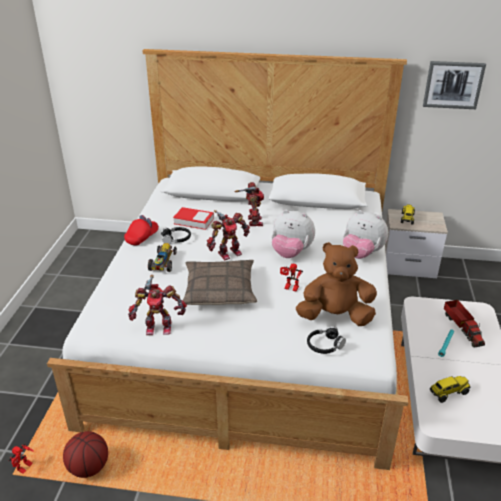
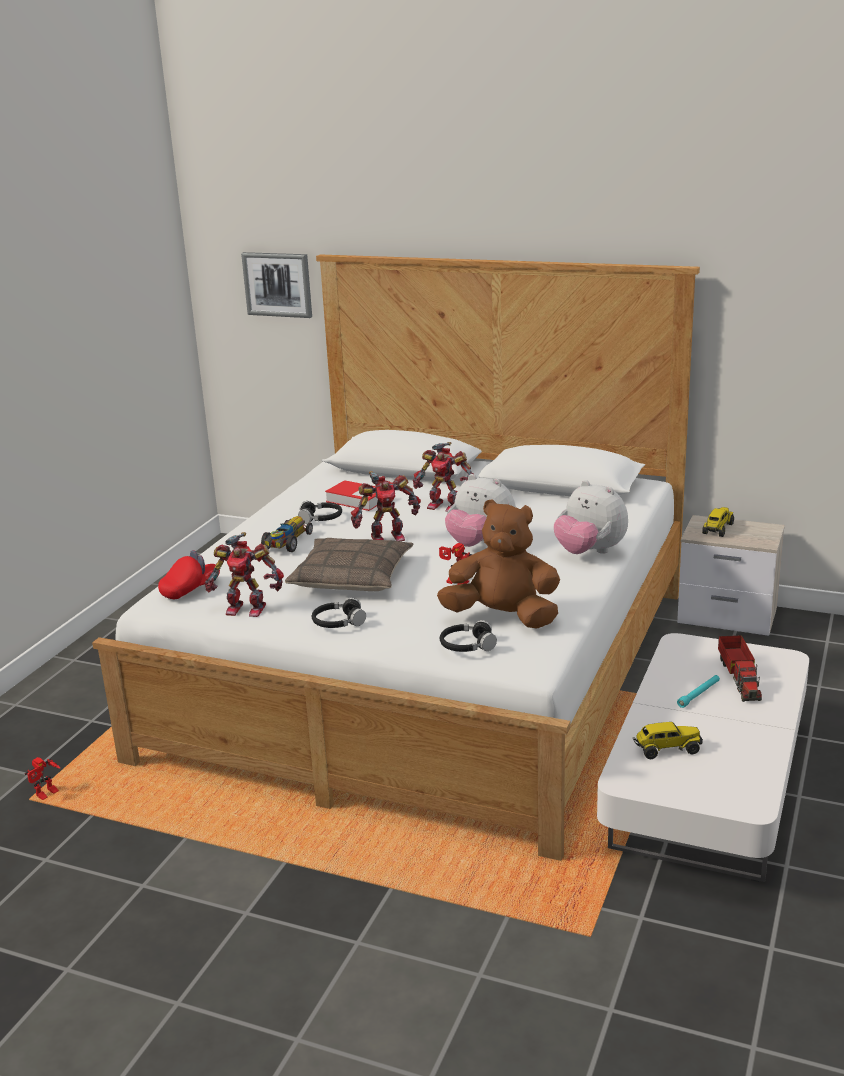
camera: 15 degrees right, 10 degrees down
basketball [63,431,108,478] -> none
red cap [124,215,159,245] -> red cap moved to [158,550,220,599]
toy robot [235,182,264,226] -> toy robot turned 105 degrees clockwise [413,442,473,512]
picture [423,61,486,109] -> picture moved to [241,252,312,318]
none -> black headphones [312,598,366,628]

